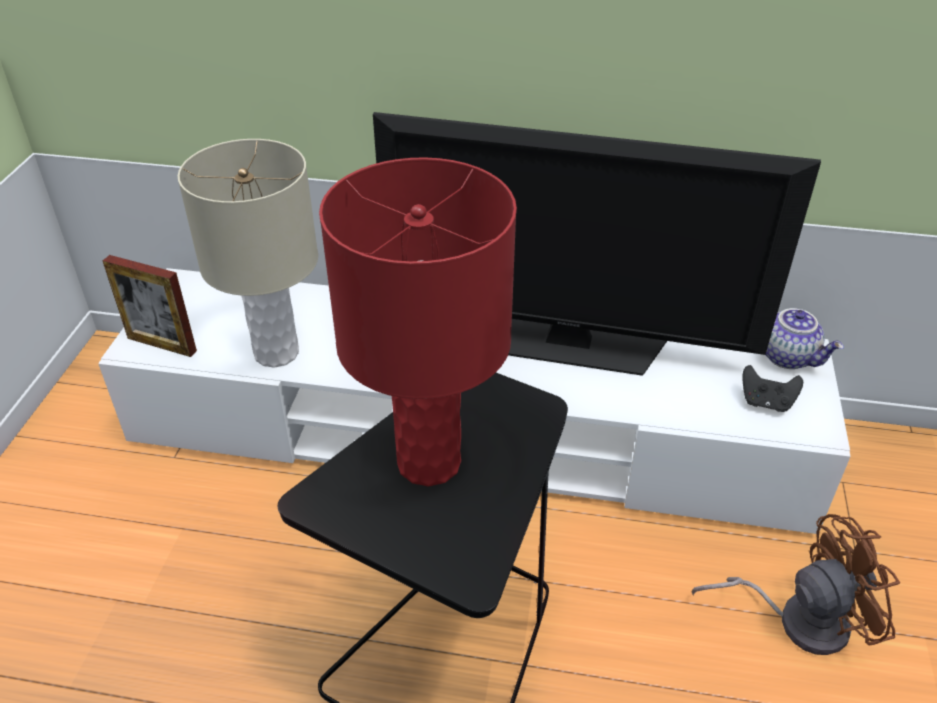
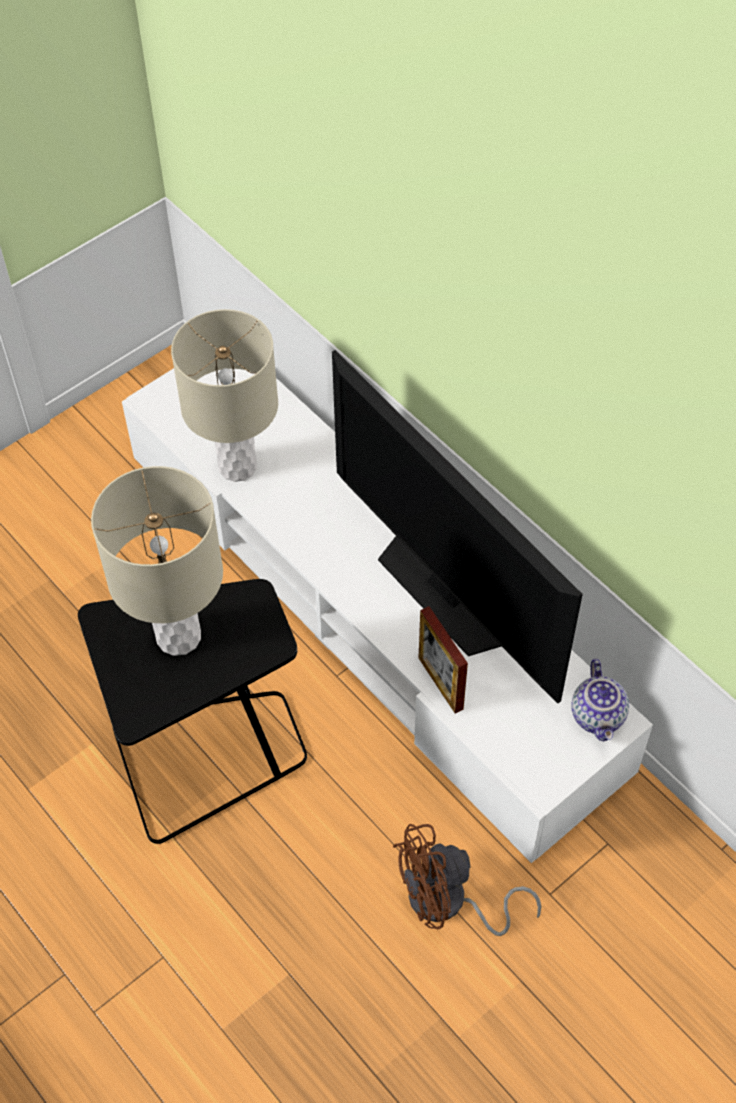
camera: 40 degrees right, 15 degrees up
picture frame [103,255,197,357] -> picture frame moved to [419,606,468,713]
red table lamp [319,157,517,486] -> beige table lamp [91,466,223,656]
brown fan [692,514,900,655] -> brown fan turned 135 degrees clockwise [393,824,541,936]
black game controller [742,365,803,412] -> none

